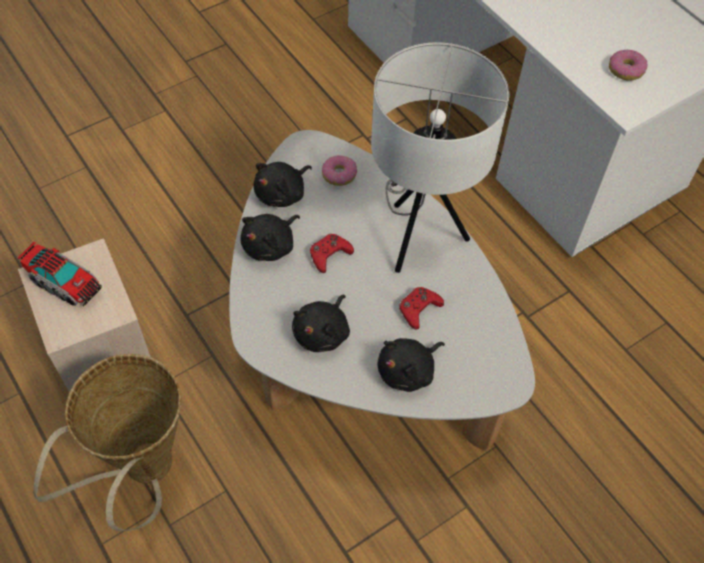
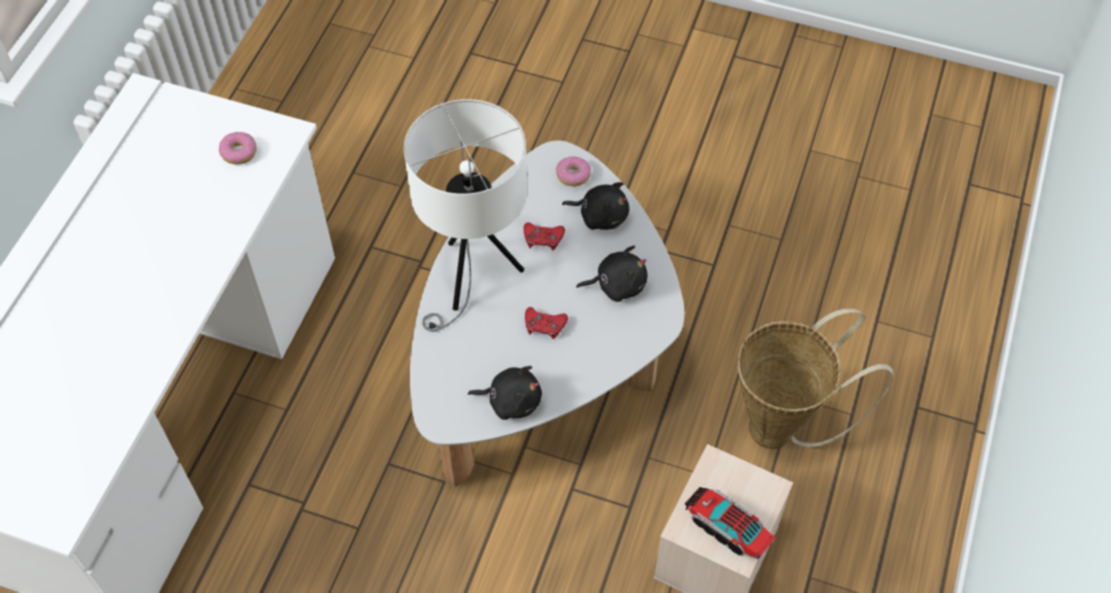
camera: 125 degrees left, 0 degrees up
toy truck [17,242,102,306] -> toy truck turned 45 degrees counterclockwise [685,487,775,559]
black plush toy [240,214,300,261] -> none
donut [322,155,357,186] -> donut moved to [556,156,591,187]

